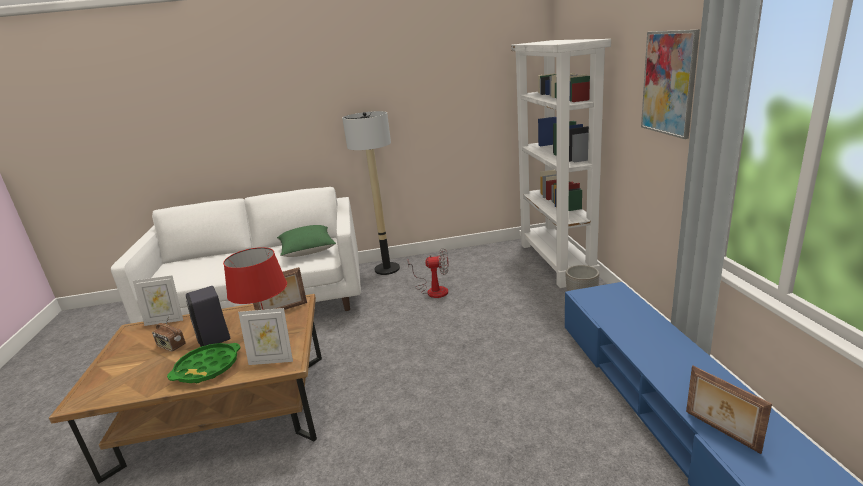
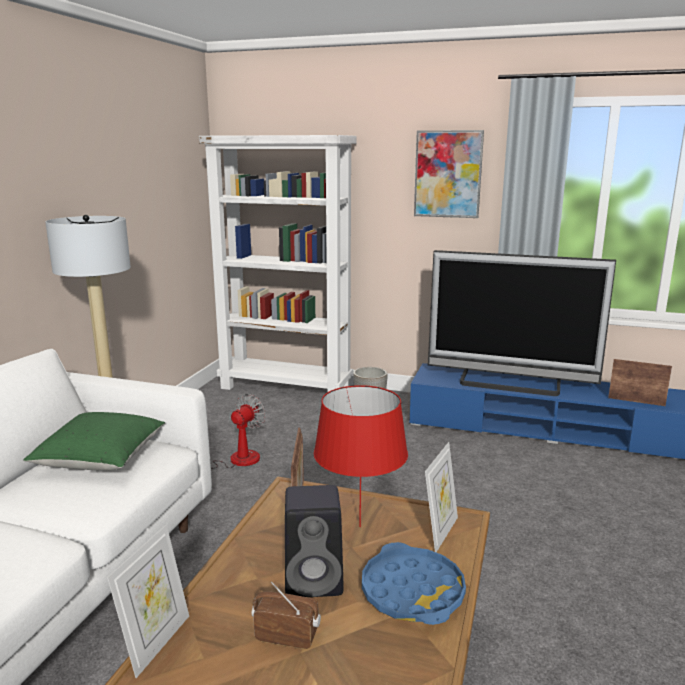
camera: 65 degrees left, 5 degrees down
radio [152,316,185,352] -> radio turned 135 degrees counterclockwise [252,582,321,649]
green tray [167,343,240,383] -> blue tray [362,542,466,625]
picture frame [686,366,772,454] -> picture frame turned 150 degrees counterclockwise [608,359,672,406]
none -> television [428,250,616,396]

